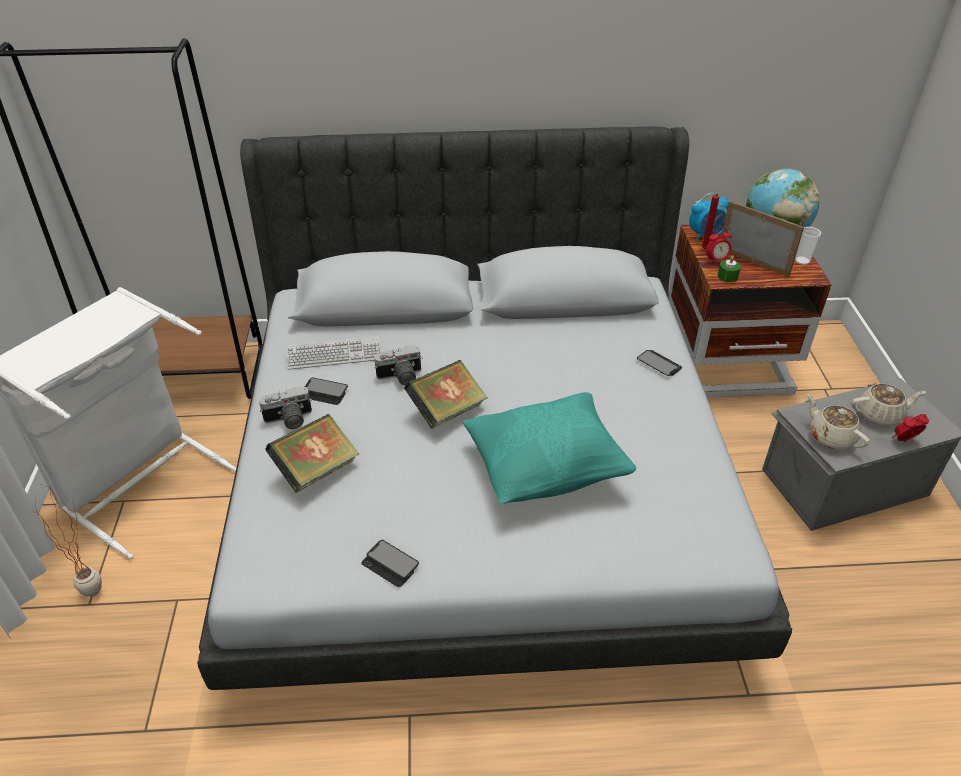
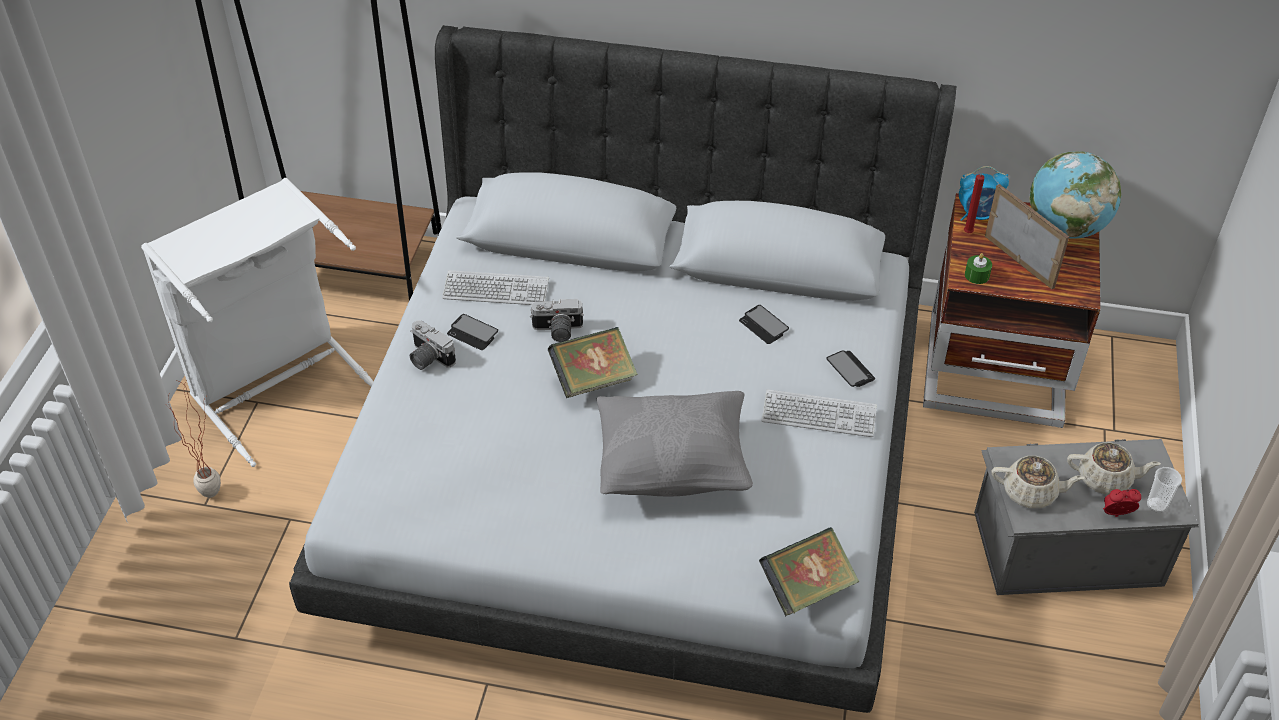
camera: 15 degrees right, 5 degrees up
camera [259,386,312,429] -> camera turned 45 degrees clockwise [410,320,456,370]
book [265,414,359,493] -> book moved to [759,527,860,617]
phone [361,540,419,587] -> phone moved to [739,305,789,344]
turquoise pillow [463,392,636,504] -> grey pillow [597,391,753,496]
alarm clock [706,227,731,265] -> none
cup [795,227,821,265] -> cup moved to [1147,467,1182,513]
beige teapot [807,394,870,449] -> beige teapot turned 120 degrees clockwise [992,456,1085,508]
none -> keyboard [762,389,877,437]

